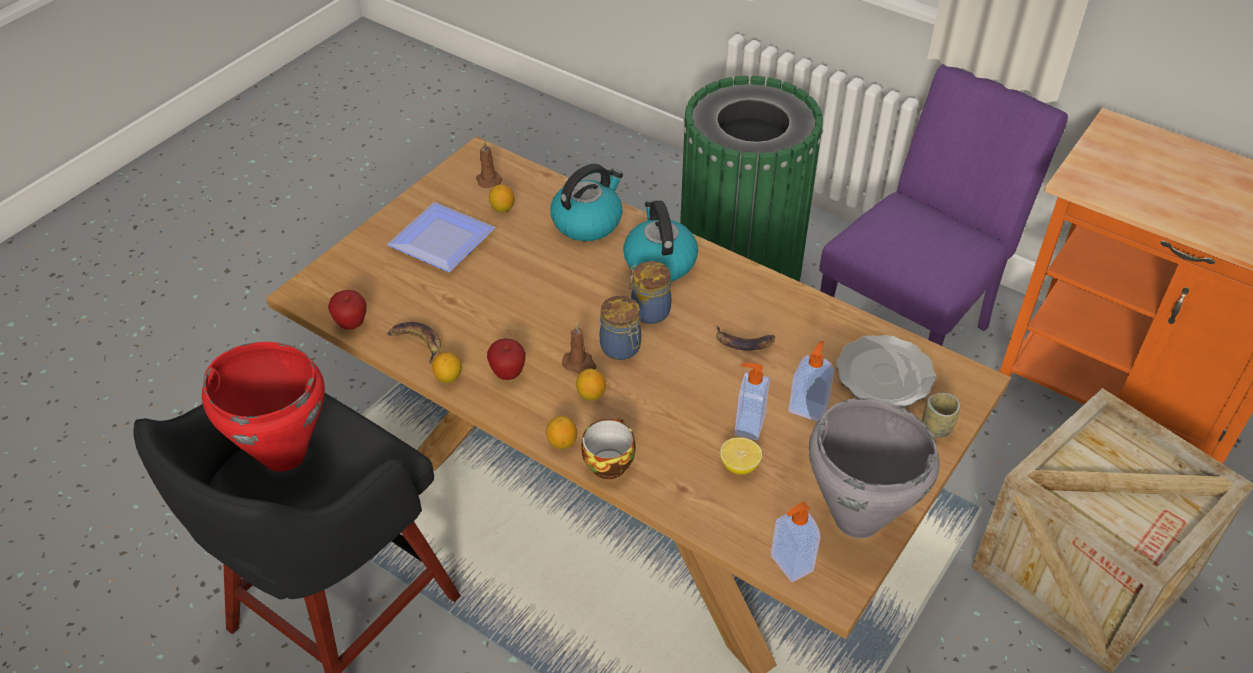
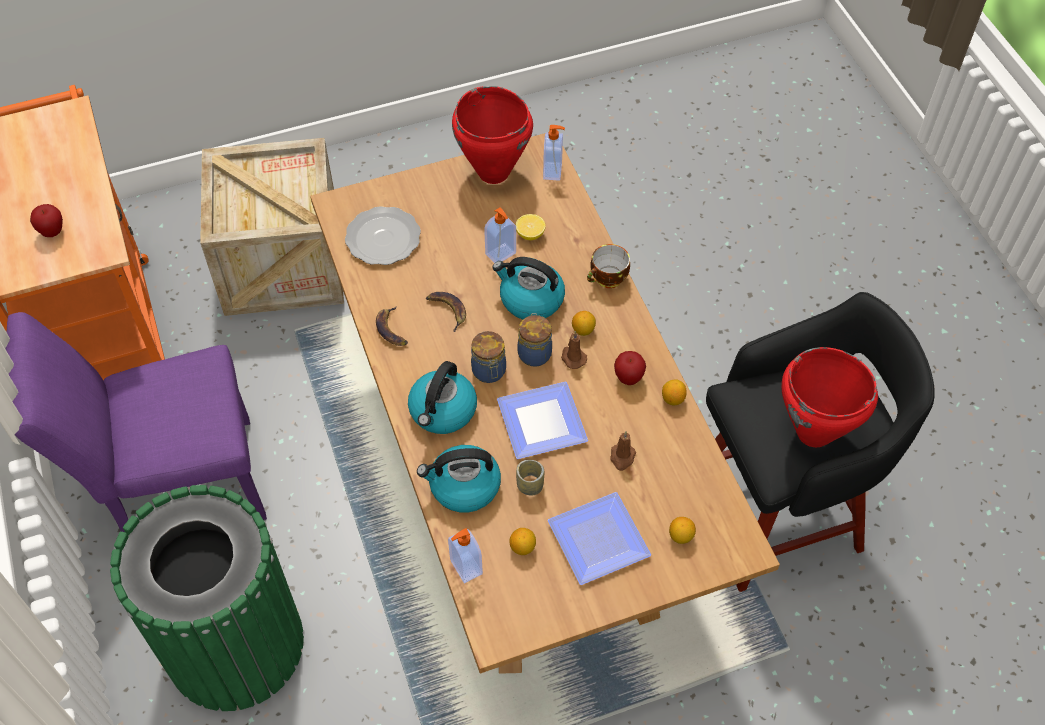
camera: 145 degrees left, 10 degrees up
apple [328,290,367,330] -> apple moved to [30,204,63,237]
banana [387,322,441,364] -> banana moved to [376,306,408,346]
brown candle [476,141,502,188] -> brown candle moved to [610,431,636,471]
lemon [546,416,577,449] -> lemon moved to [669,517,696,544]
soap dispenser [788,341,835,422] -> soap dispenser moved to [448,528,483,583]
grey cooking pot [809,398,940,538] -> red cooking pot [452,86,533,184]
cup [922,393,960,438] -> cup moved to [516,460,544,495]
none -> kettle [492,257,565,319]
none -> plate [497,381,588,459]

